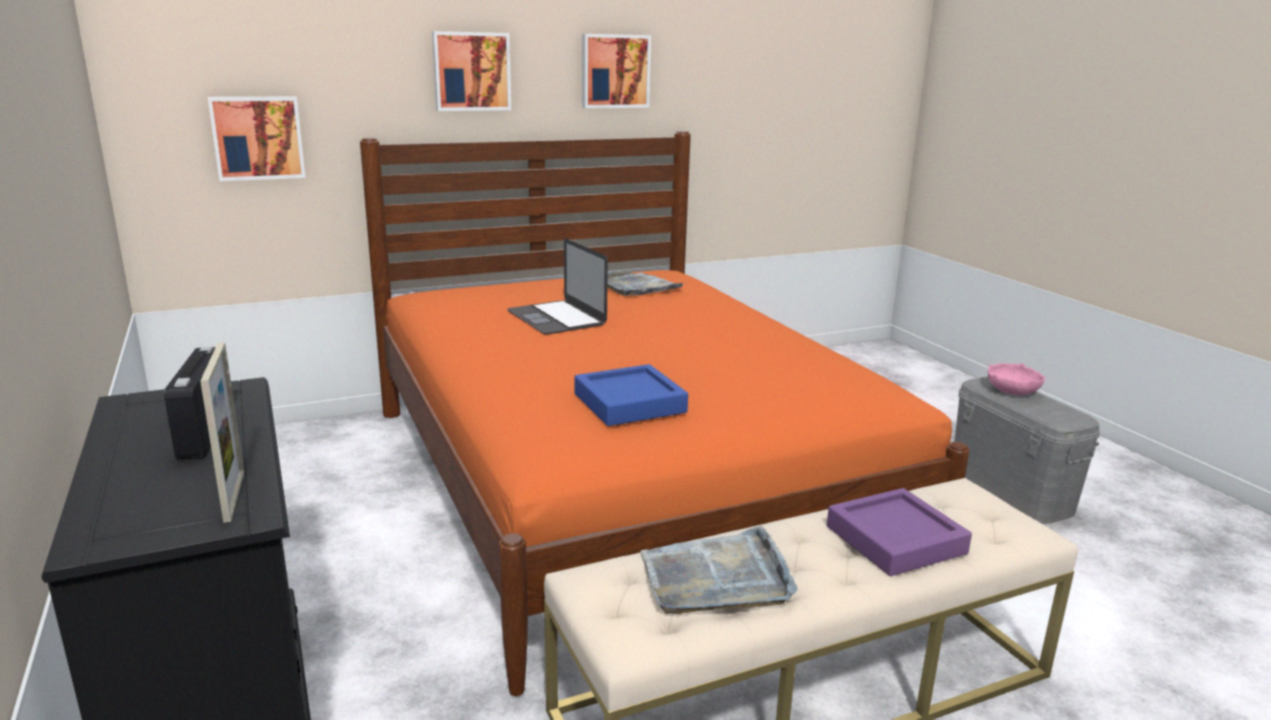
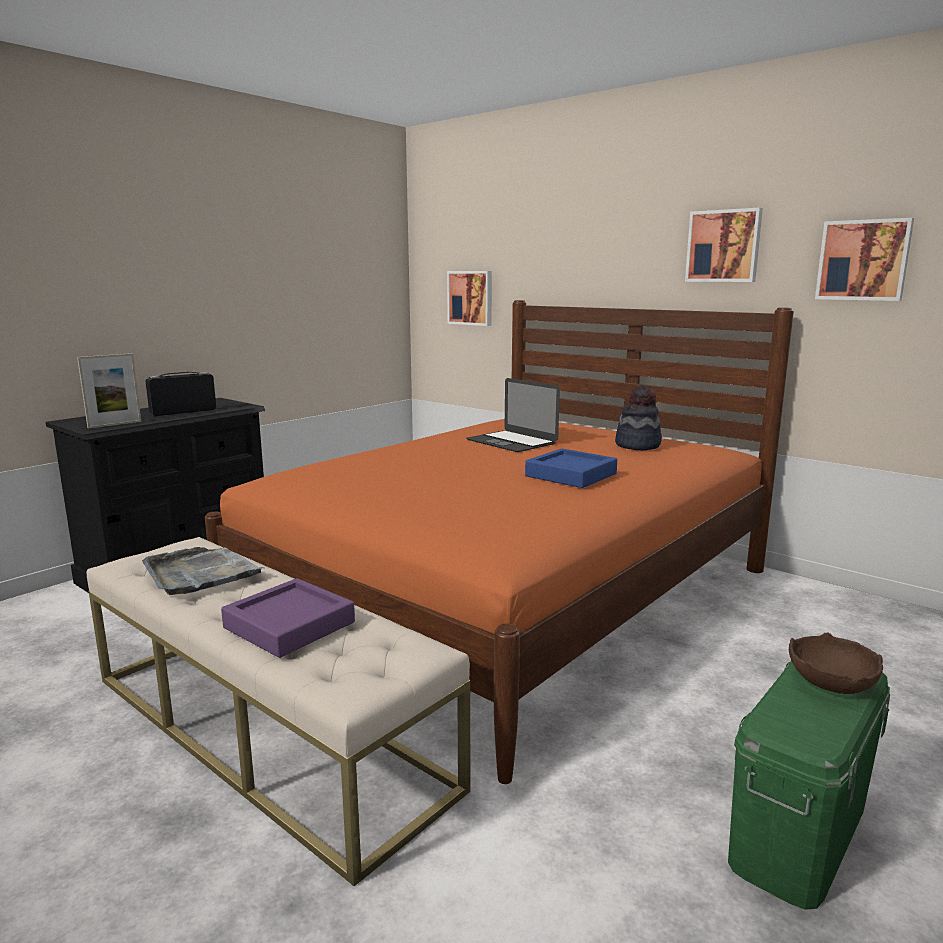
camera: 65 degrees right, 5 degrees down
picture [432,31,511,111] -> picture moved to [815,218,914,301]
laptop [507,239,608,335] -> laptop turned 75 degrees counterclockwise [466,378,560,452]
blue tray [574,364,688,426] -> blue tray moved to [525,448,617,488]
grey tray [607,270,683,296] -> hat [615,385,662,450]
grey storage box [954,376,1100,524] -> green storage box [728,661,890,910]
pink bowl [988,363,1045,395] -> brown bowl [789,633,883,694]

